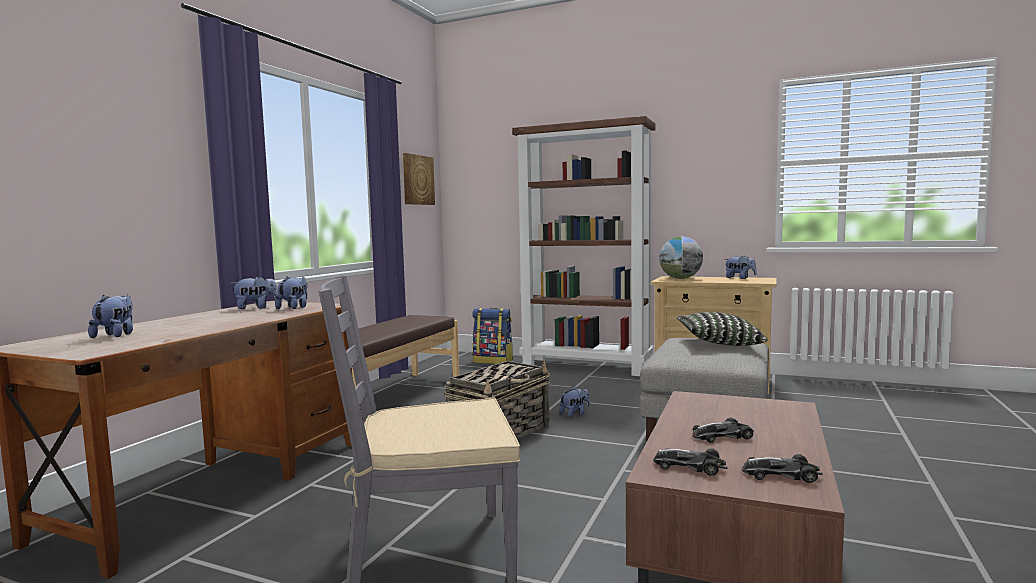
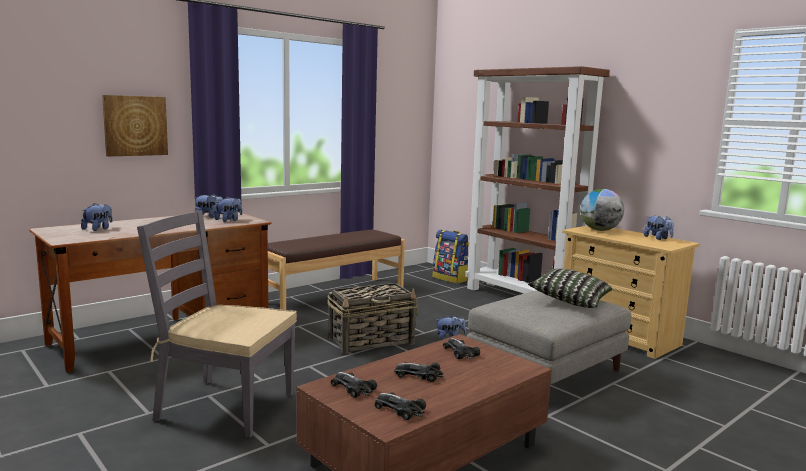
camera: 25 degrees right, 5 degrees up
picture [403,153,435,205] -> picture moved to [102,95,168,157]
none -> toy car [443,338,480,359]

